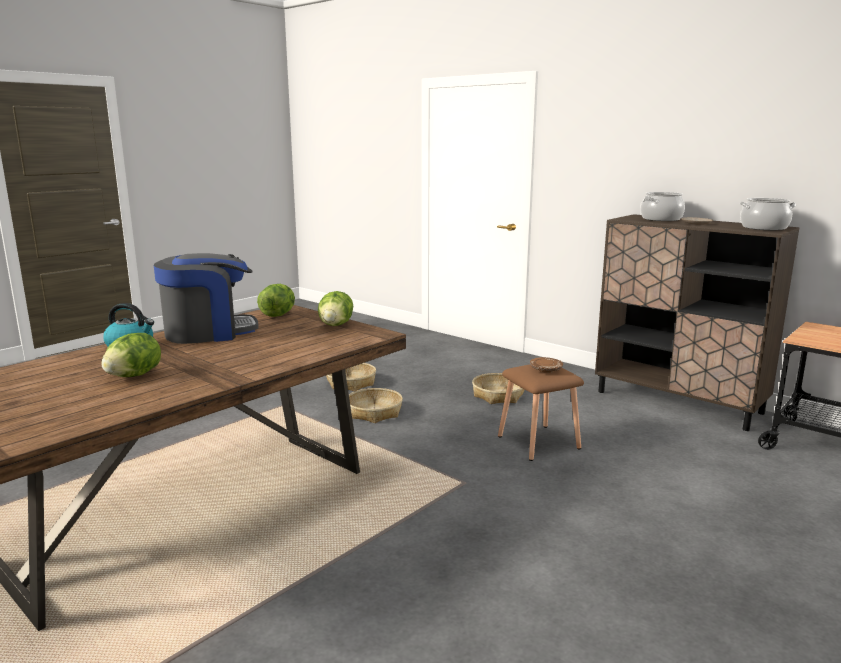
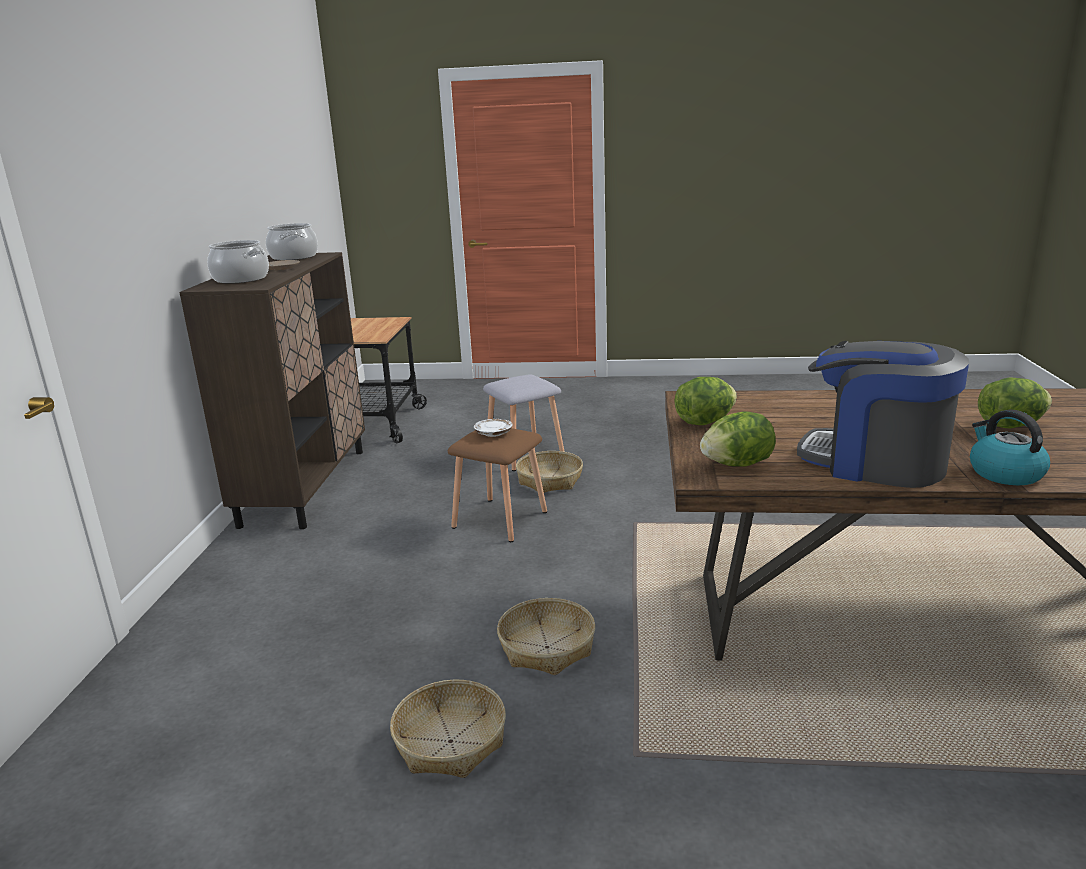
camera: 125 degrees left, 5 degrees up
basket [472,373,524,404] -> basket moved to [516,451,583,493]
brown plate [530,357,563,373] -> white plate [474,419,512,437]
none -> grey stool [483,374,564,471]

